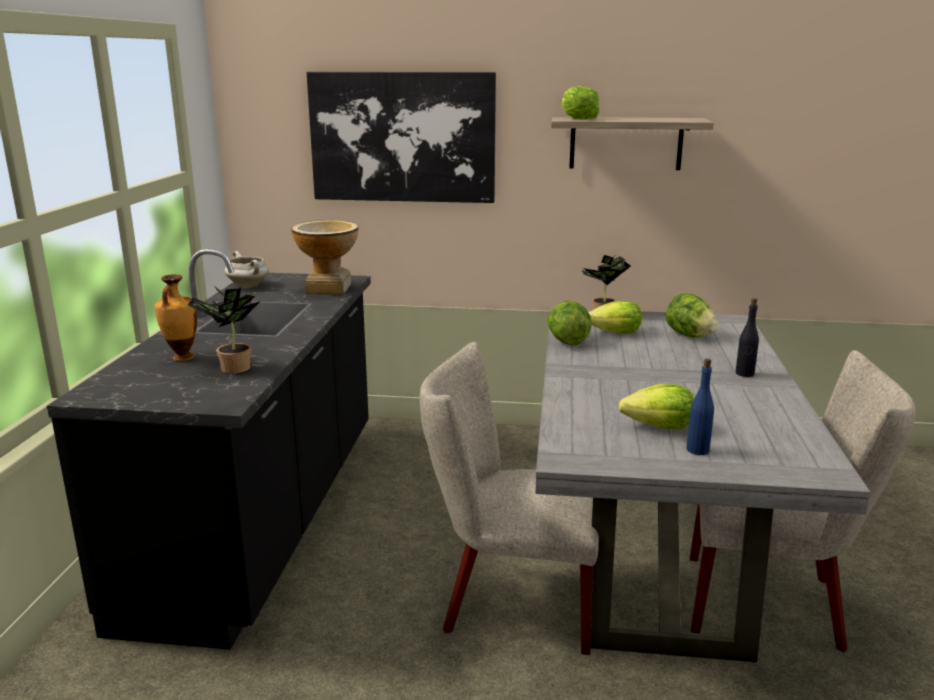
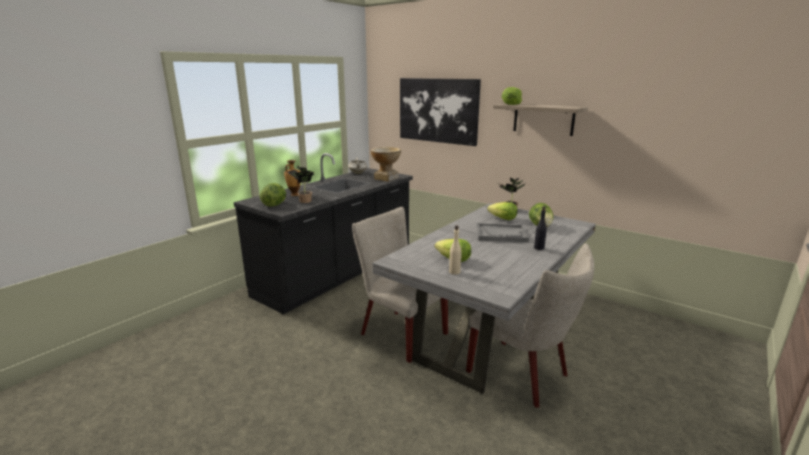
camera: 30 degrees right, 0 degrees up
lettuce [548,300,592,346] -> lettuce moved to [260,183,286,207]
blue bottle [686,358,714,455] -> beige bottle [449,225,462,275]
none -> grey tray [477,223,529,243]

